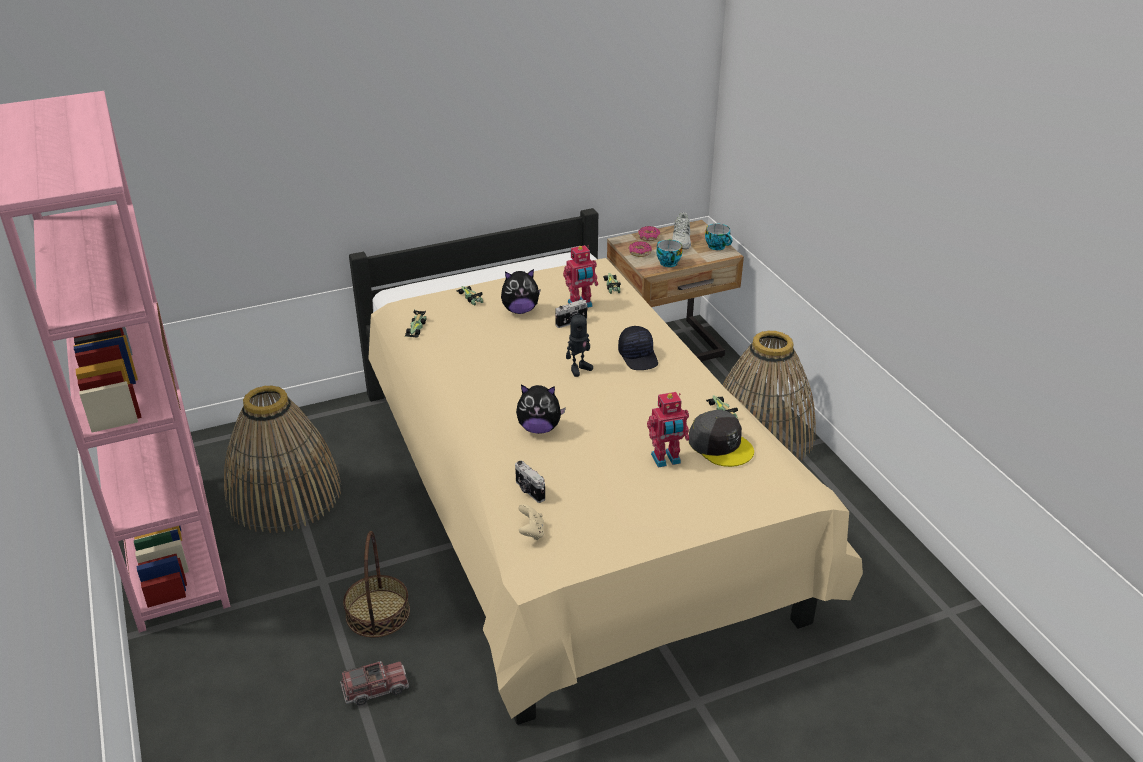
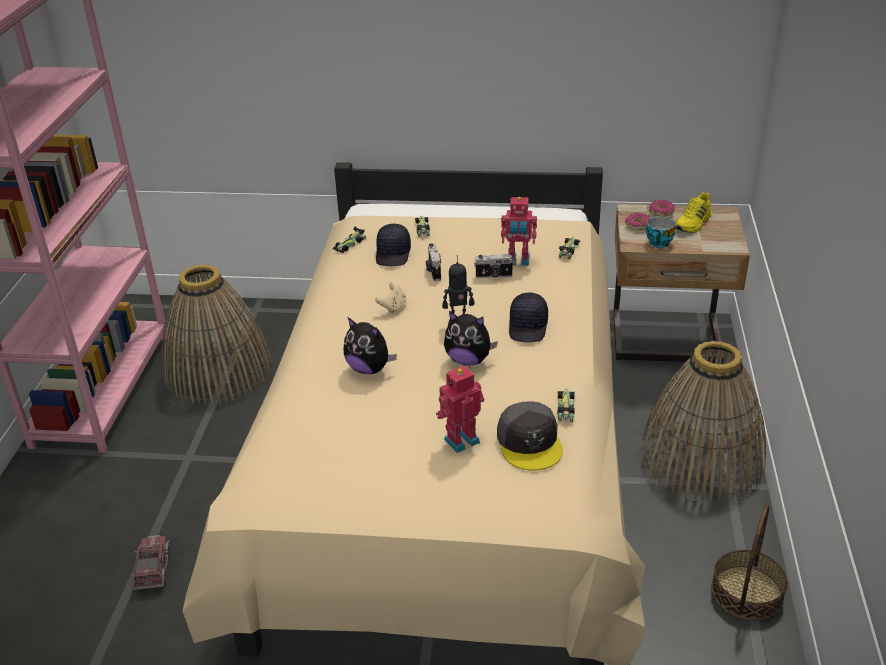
camera: 30 degrees right, 0 degrees up
toy truck [340,661,409,706] -> toy truck turned 105 degrees counterclockwise [133,535,170,590]
basket [343,531,410,638] -> basket moved to [711,504,788,621]
plush toy [501,269,541,314] -> plush toy moved to [444,311,498,366]
camera [515,461,545,503] -> camera moved to [426,243,441,281]
beige game controller [518,504,544,540] -> beige game controller moved to [375,282,406,314]
toy robot [647,392,689,468] -> toy robot turned 135 degrees clockwise [436,365,484,453]
white shoe [672,212,691,249] -> yellow shoe [676,192,712,233]
cup [705,223,732,250] -> none
none -> black cap [376,224,411,266]

